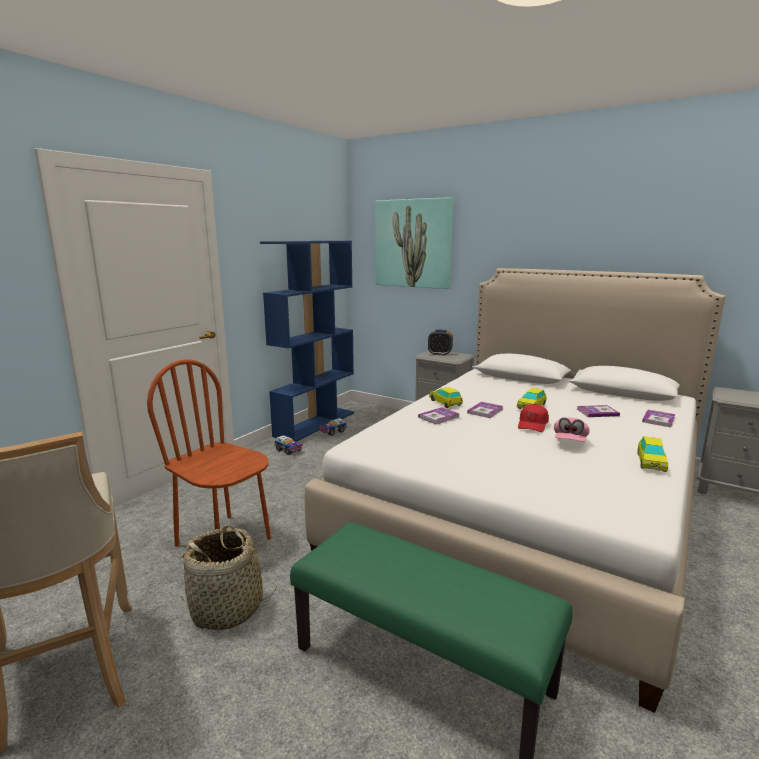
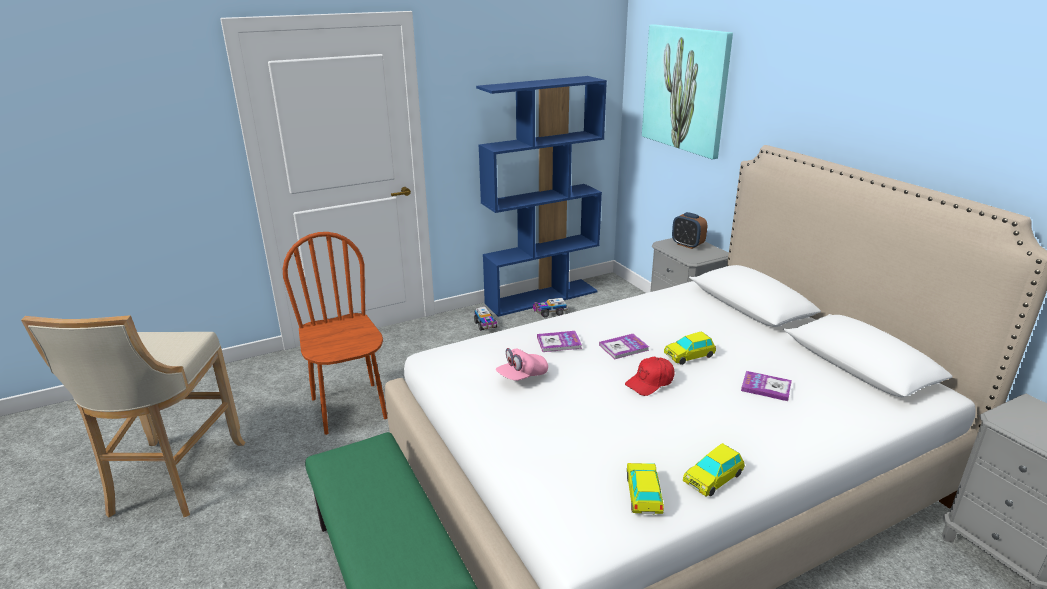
camera: 30 degrees right, 10 degrees up
basket [178,525,277,630] -> none
toy car [429,387,463,408] -> toy car moved to [627,463,664,514]
pink cap [554,417,590,442] -> pink cap moved to [496,348,548,381]
book [642,410,675,427] -> none

